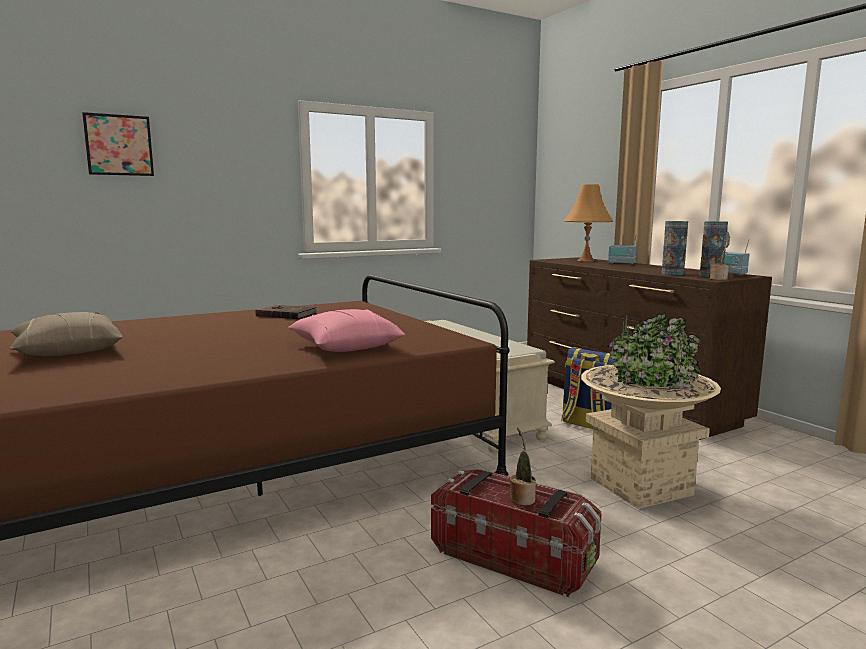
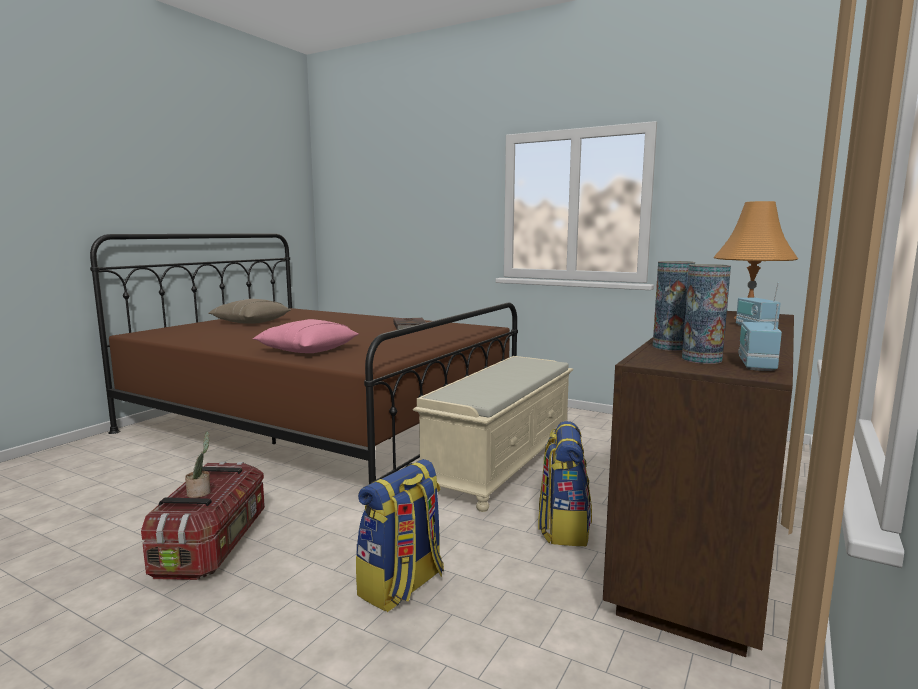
camera: 60 degrees right, 0 degrees up
picture [82,112,154,176] -> none
beige planter [581,313,721,509] -> backpack [356,459,444,612]
potted plant [709,232,730,280] -> none

